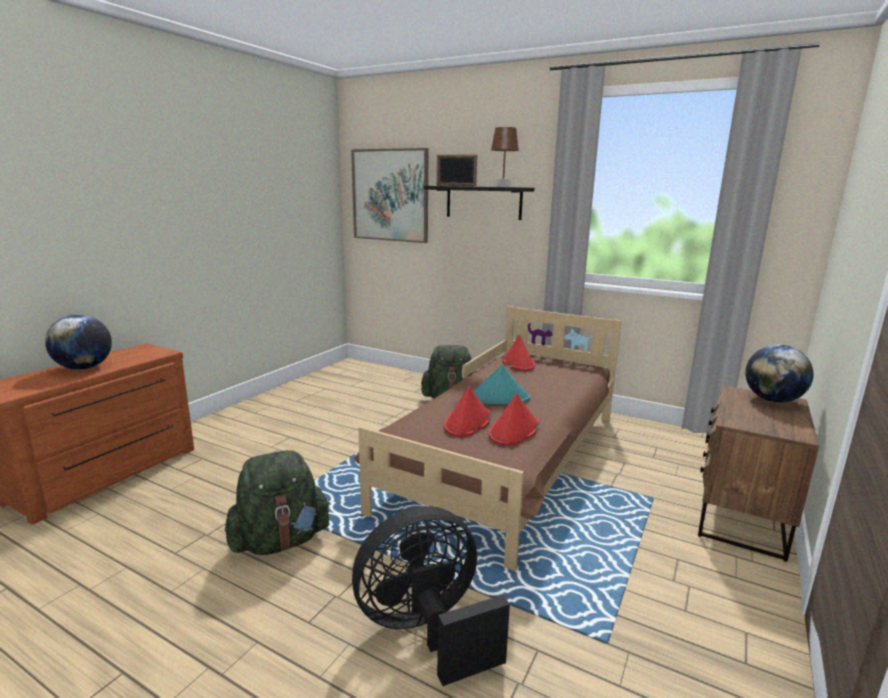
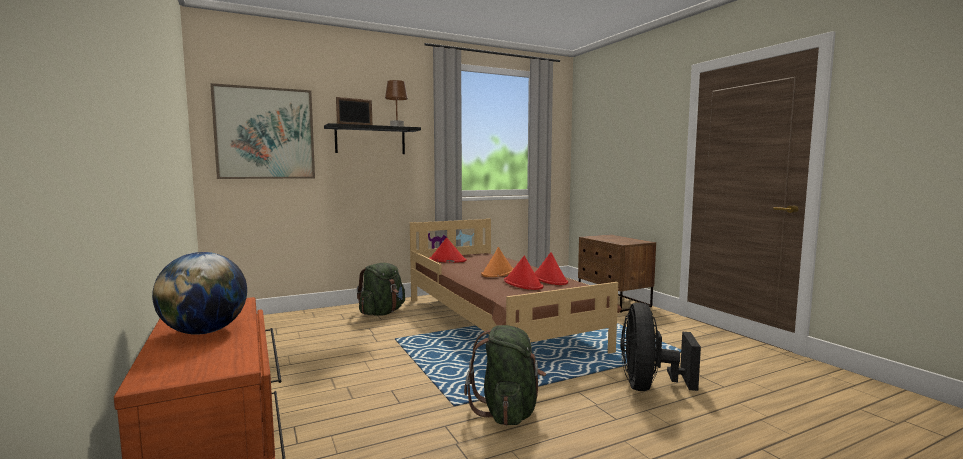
camera: 55 degrees left, 10 degrees down
turquoise hat [473,365,531,404] -> orange hat [481,247,514,277]
globe [745,345,814,403] -> none

